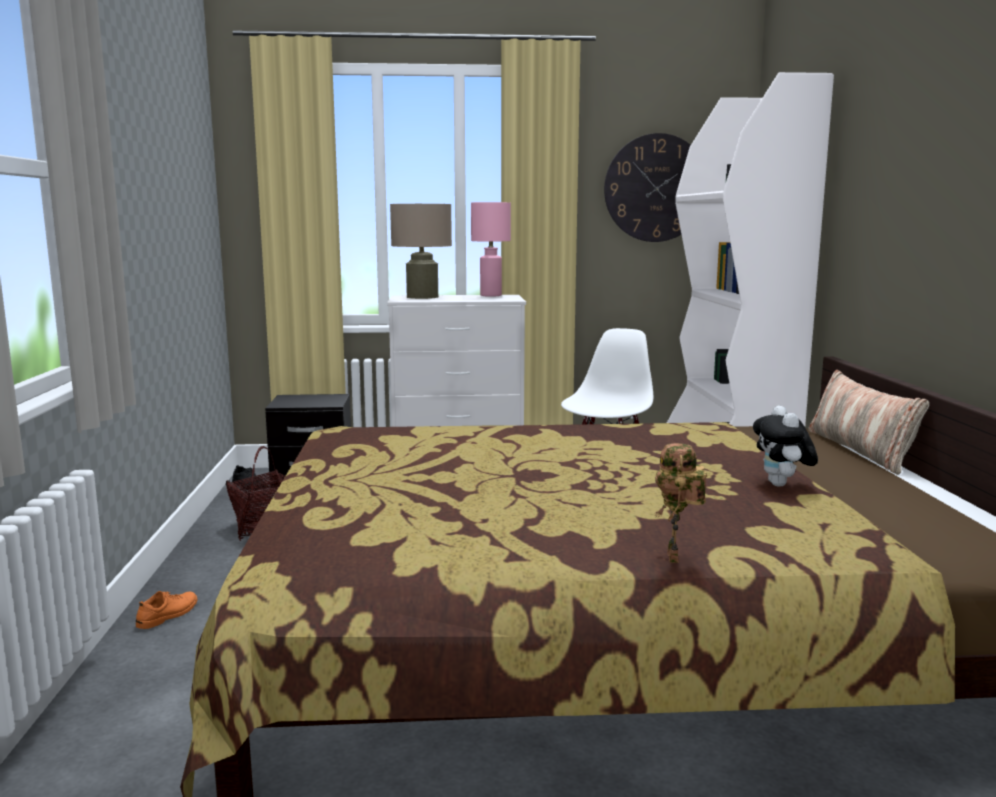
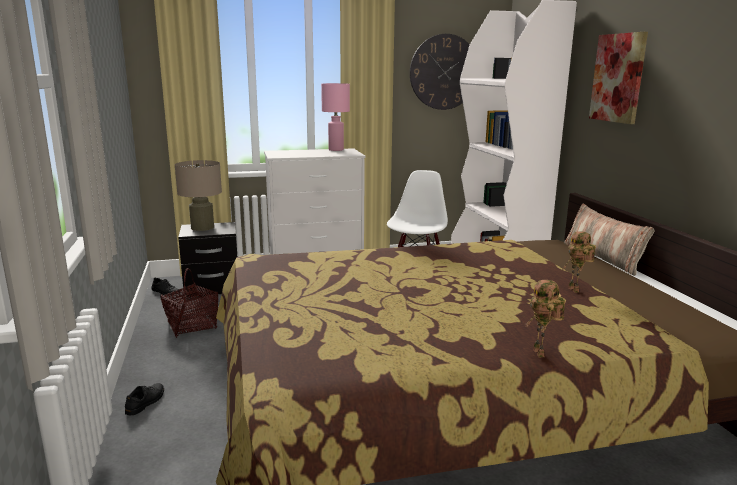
camera: 10 degrees left, 5 degrees up
orange shoe [136,591,197,629] -> black shoe [125,383,164,415]
beige table lamp [390,204,452,299] -> beige table lamp moved to [175,160,222,231]
plush toy [753,406,818,487] -> toy robot [563,231,596,293]
none -> picture [589,32,648,124]

